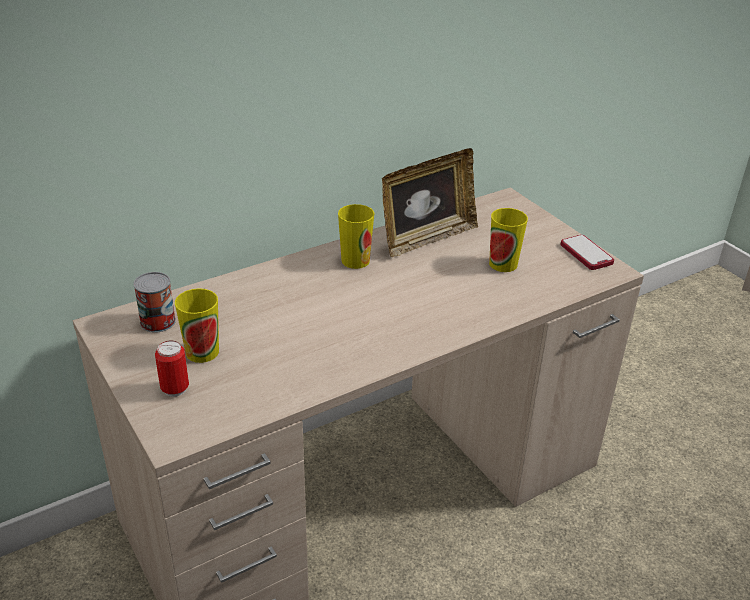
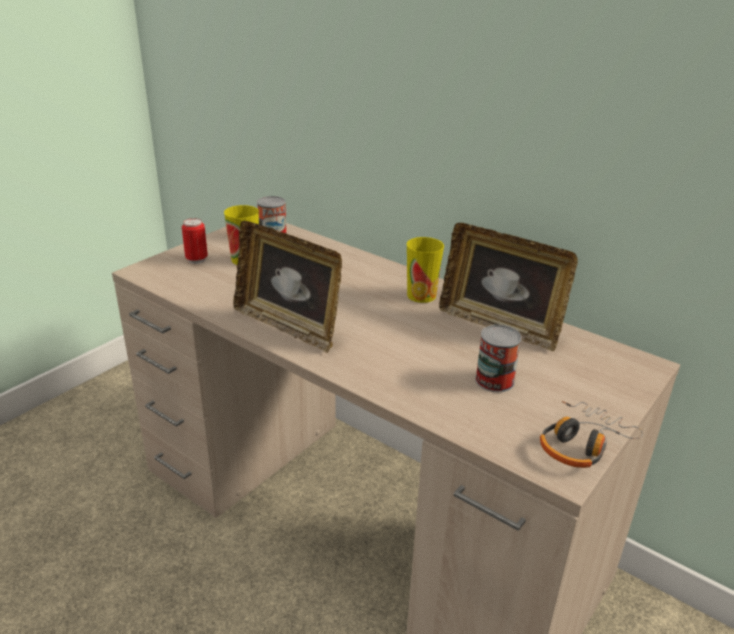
camera: 70 degrees right, 5 degrees down
cup [489,208,528,272] -> can [475,325,522,392]
phone [560,235,614,270] -> headphones [540,401,643,468]
none -> picture frame [233,221,342,353]

